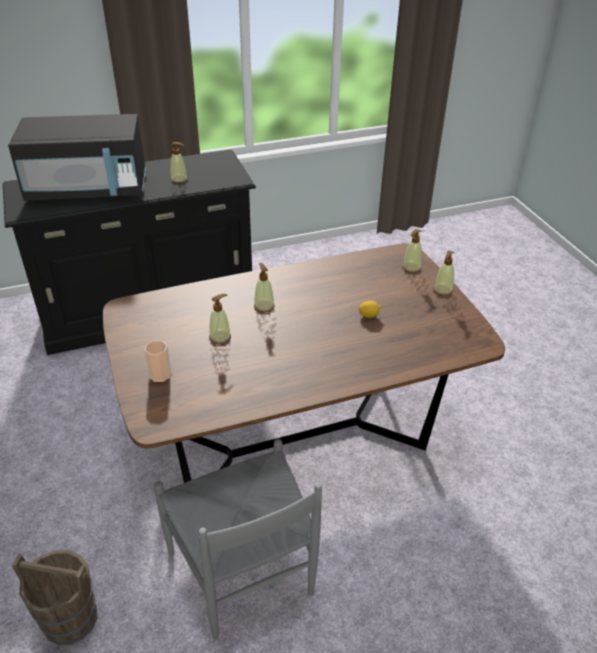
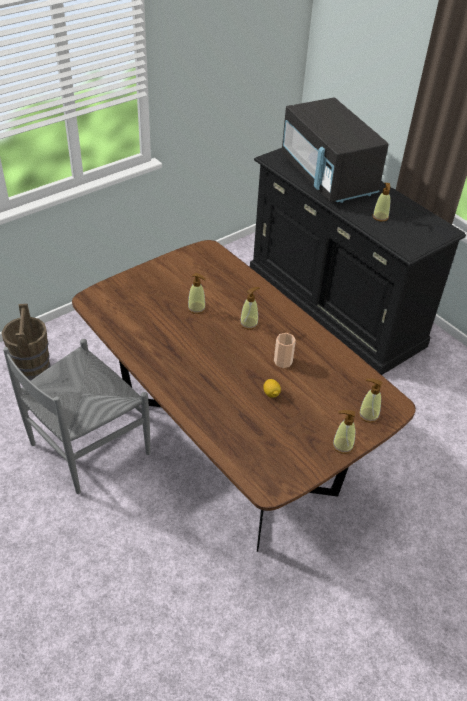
camera: 70 degrees right, 5 degrees up
cup [144,341,171,382] -> cup moved to [274,333,296,368]

